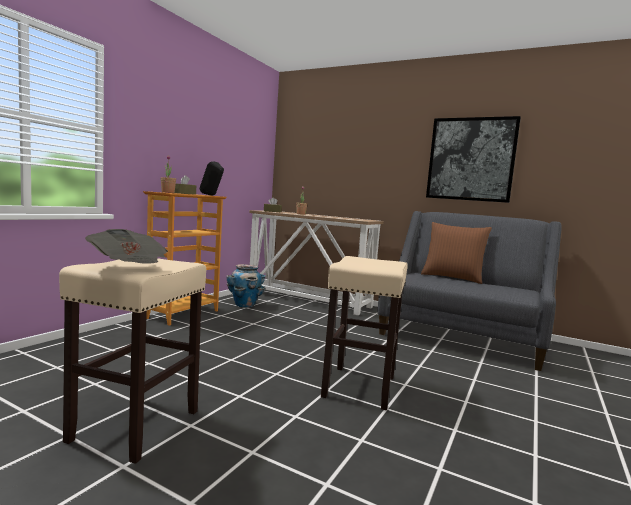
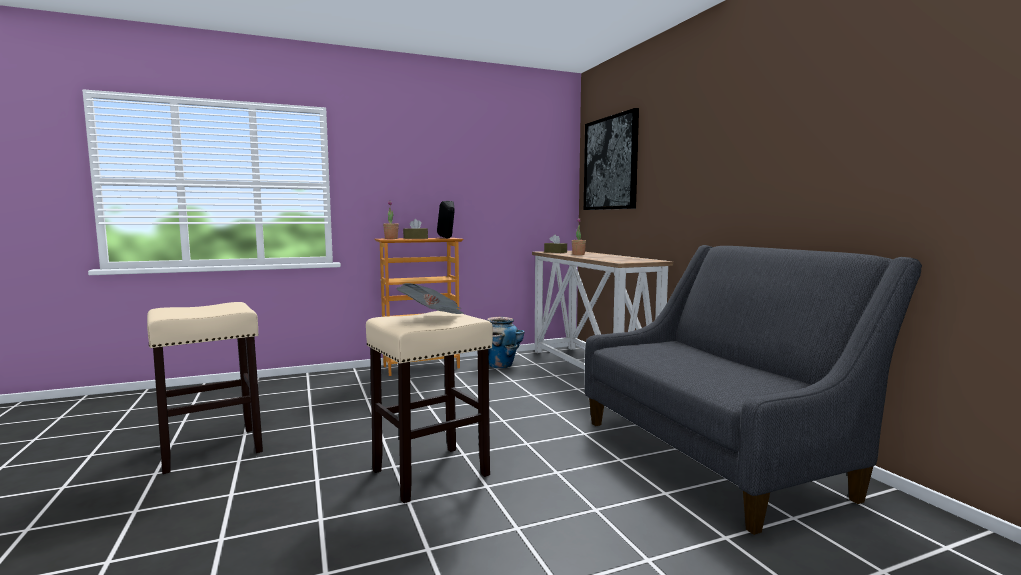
camera: 40 degrees right, 0 degrees up
newspaper [85,229,167,264] -> newspaper moved to [396,283,463,314]
brown pillow [421,222,492,284] -> none
picture [426,116,521,203] -> picture moved to [584,108,639,210]

